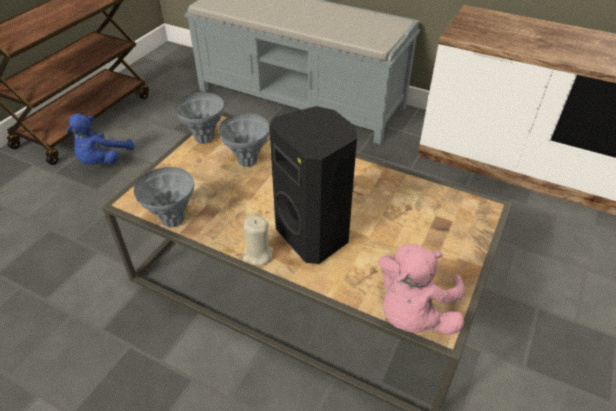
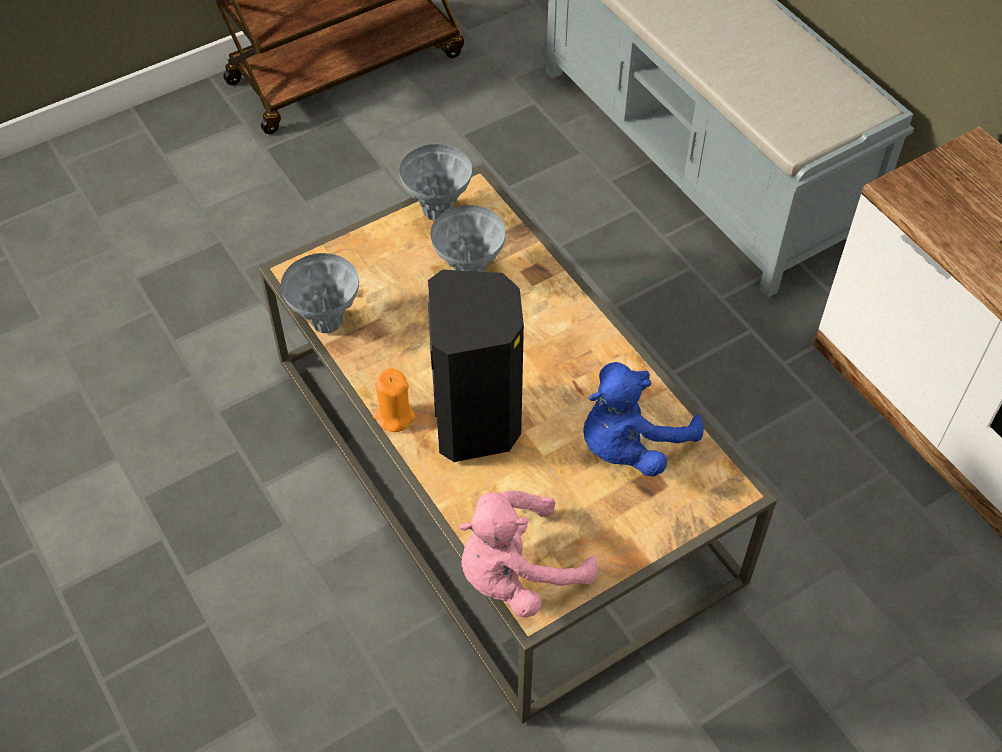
camera: 30 degrees right, 10 degrees up
blue plush toy [66,113,135,165] -> blue plush toy moved to [583,362,704,477]
beige candle [243,215,273,265] -> orange candle [373,368,415,432]

